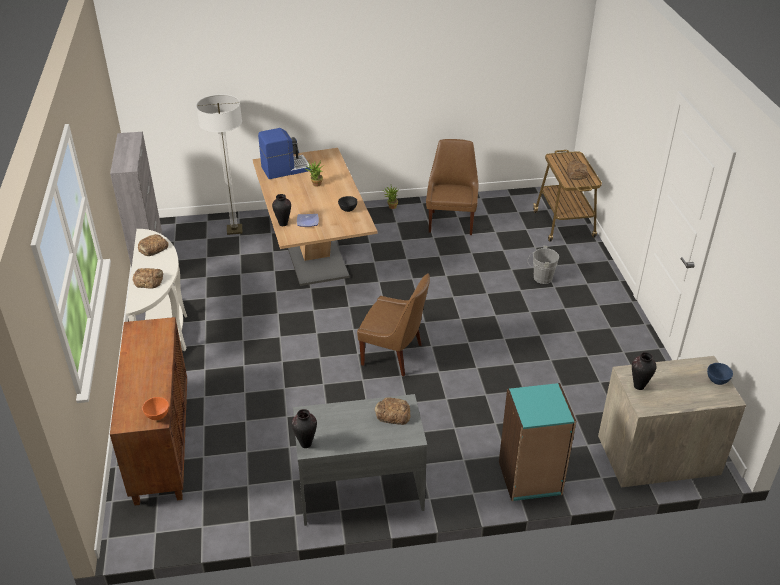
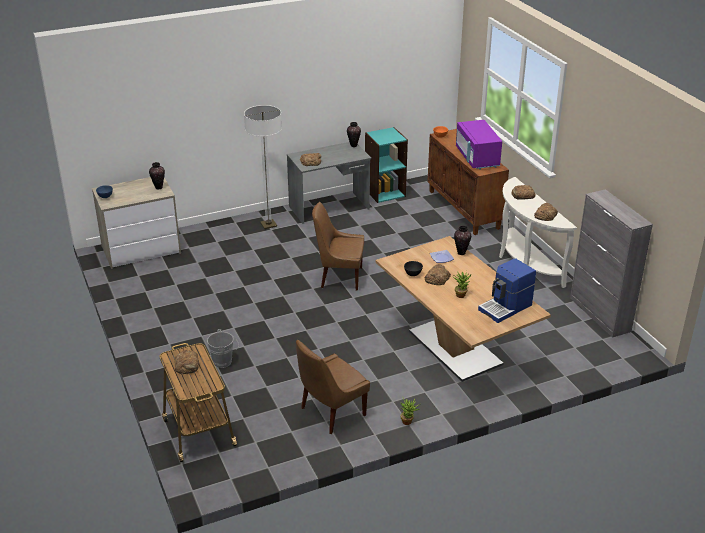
camera: 165 degrees right, 5 degrees down
floor lamp [196,94,243,235] -> floor lamp moved to [244,105,282,229]
brown chair [426,139,478,235] -> brown chair turned 60 degrees clockwise [296,340,370,434]
turquoise bookcase [499,383,576,501] -> turquoise bookcase moved to [365,127,408,203]
none -> bread [425,264,451,285]
none -> purple microwave [456,120,502,170]

